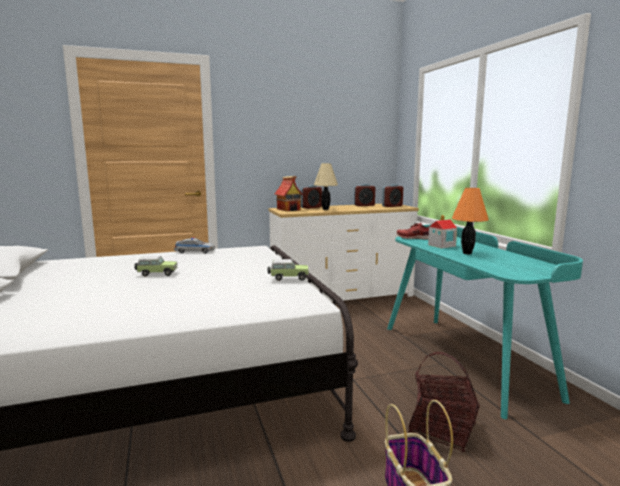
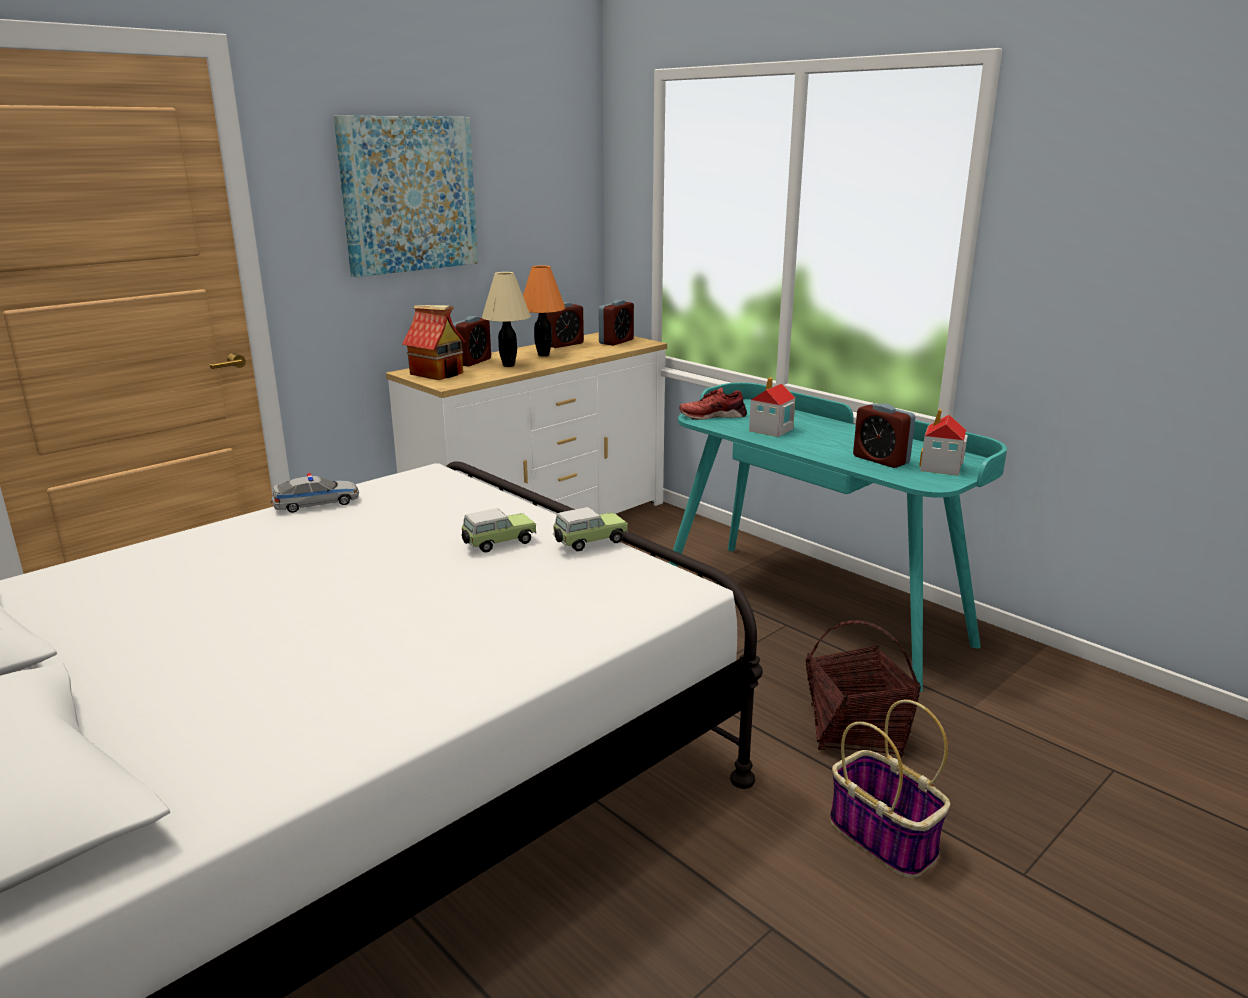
camera: 25 degrees left, 10 degrees up
toy car [134,256,178,277] -> toy car moved to [461,508,536,553]
orange table lamp [452,188,489,254] -> orange table lamp moved to [523,265,565,357]
none -> picture [334,115,478,277]
none -> alarm clock [853,403,915,468]
none -> toy house [919,409,968,476]

